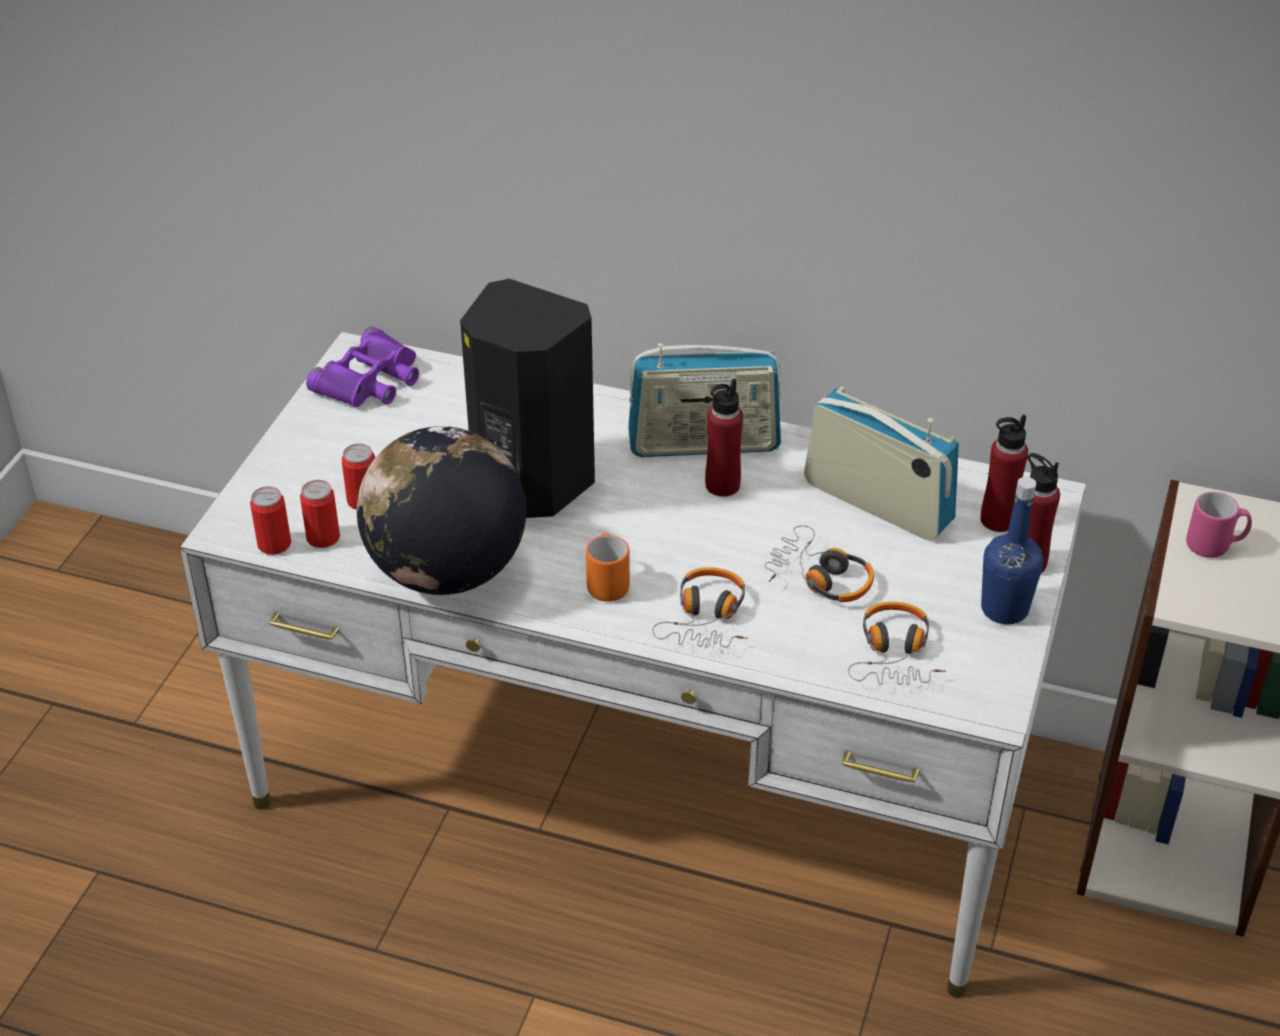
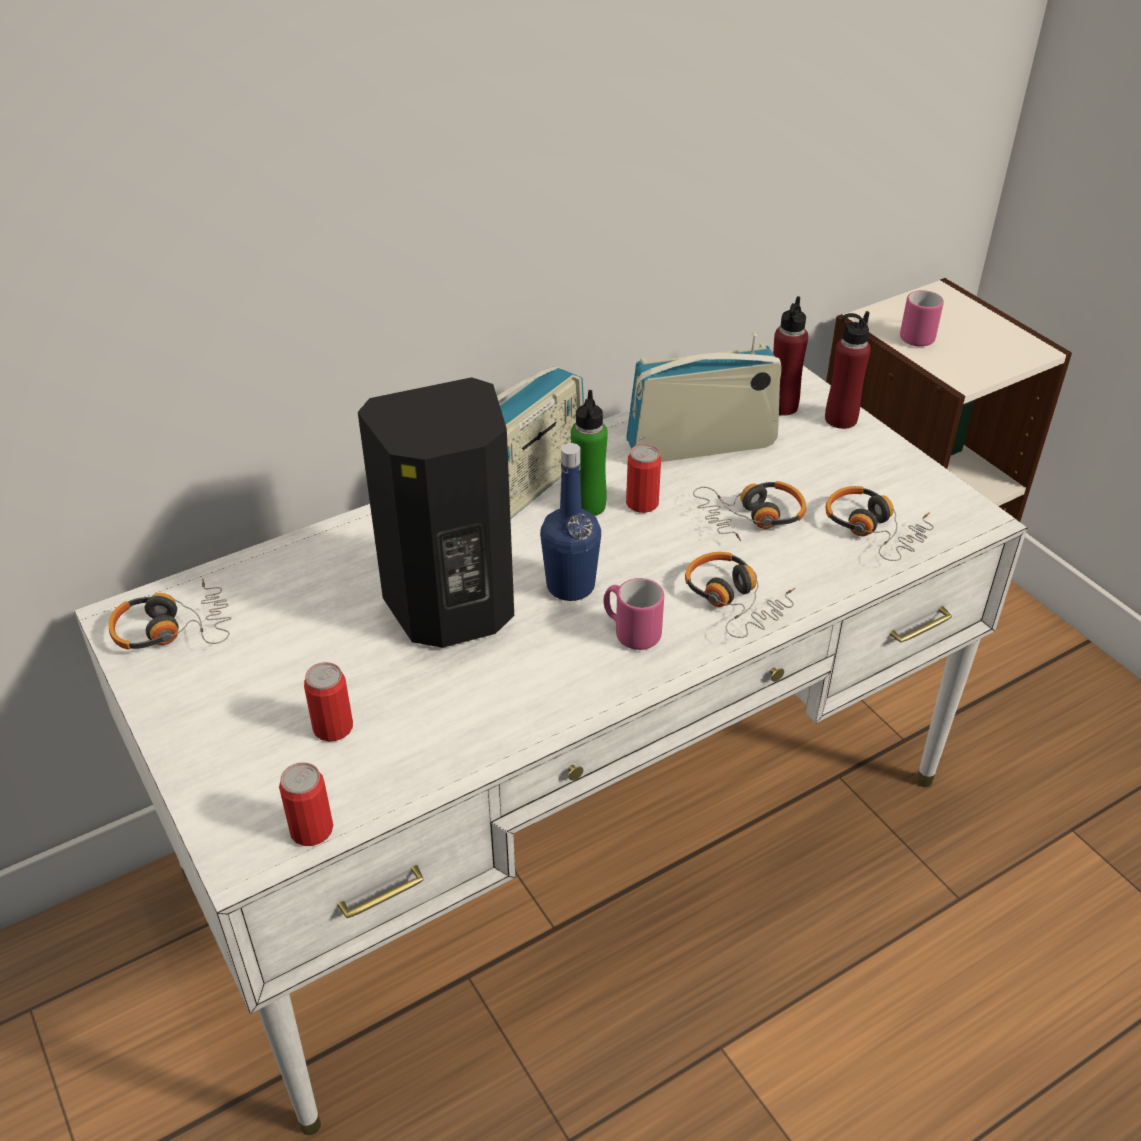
camera: 50 degrees left, 0 degrees up
can [300,480,340,548] -> can moved to [626,444,661,513]
purple binoculars [306,326,419,407] -> headphones [109,579,232,650]
globe [357,426,526,595] -> none
orange mug [586,533,630,602] -> pink mug [603,578,664,650]
red bottle [705,379,743,497] -> green bottle [571,390,608,516]
blue bottle [981,477,1043,624] -> blue bottle moved to [540,443,601,601]

